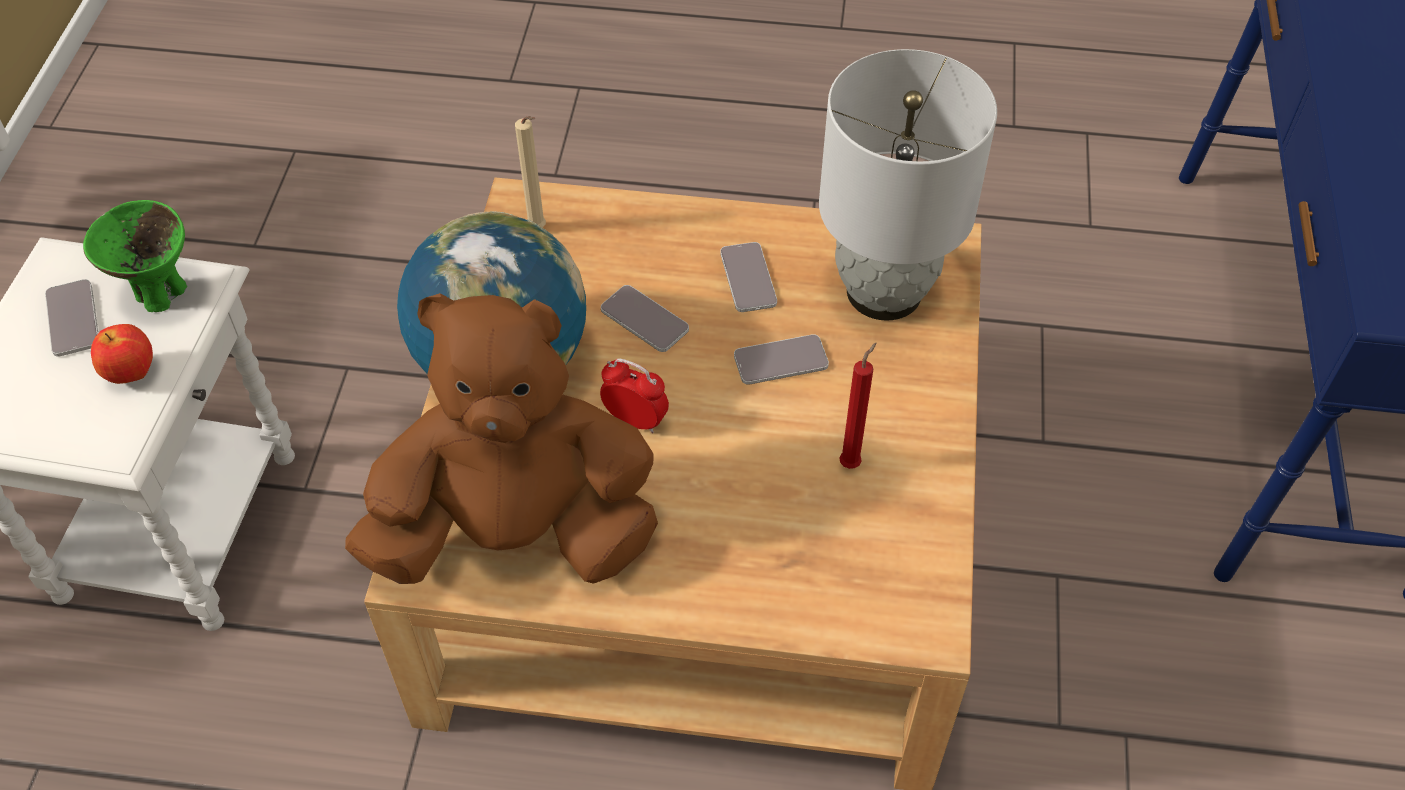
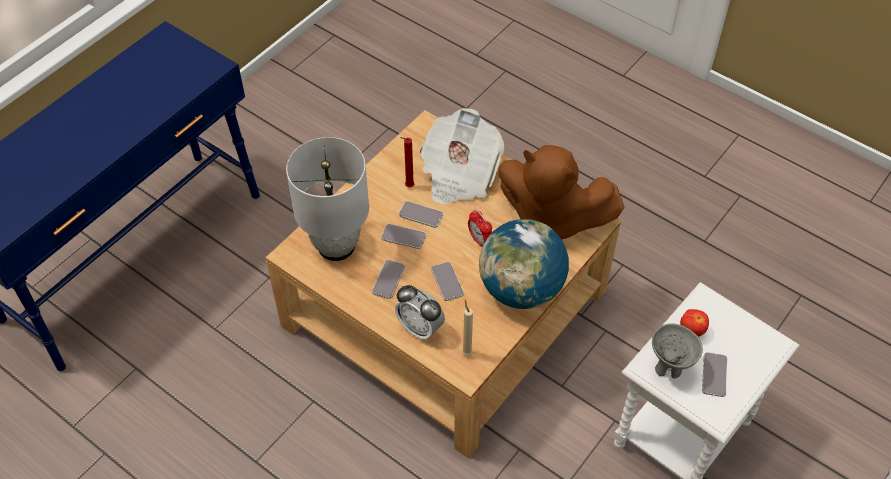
camera: 150 degrees left, 0 degrees up
green bowl [83,200,187,312] -> grey bowl [652,324,703,378]
none -> alarm clock [395,285,445,341]
none -> phone [399,201,443,228]
none -> newspaper [420,108,504,204]

